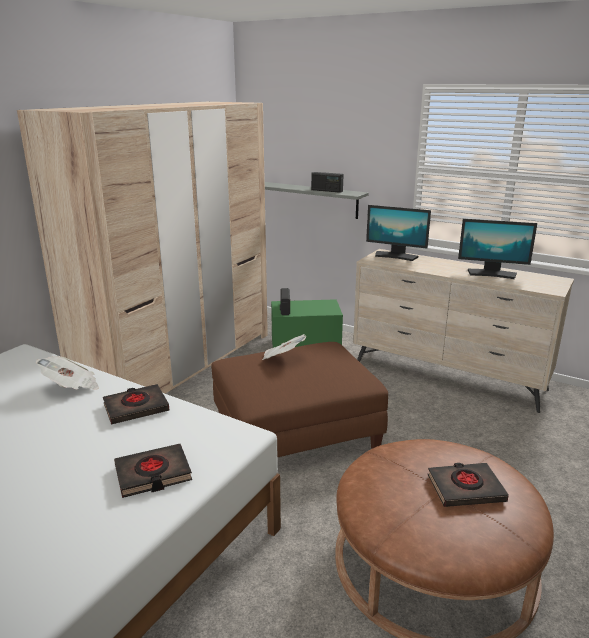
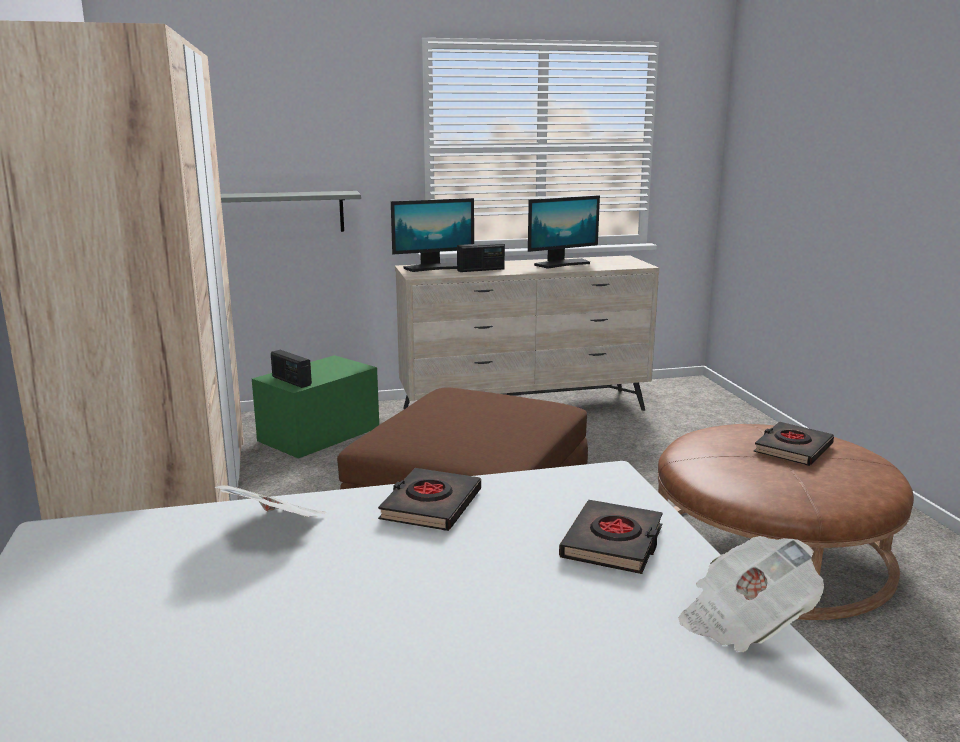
camera: 45 degrees left, 5 degrees down
newspaper [262,334,306,360] -> newspaper moved to [679,536,824,652]
radio [311,172,344,193] -> radio moved to [457,243,505,272]

